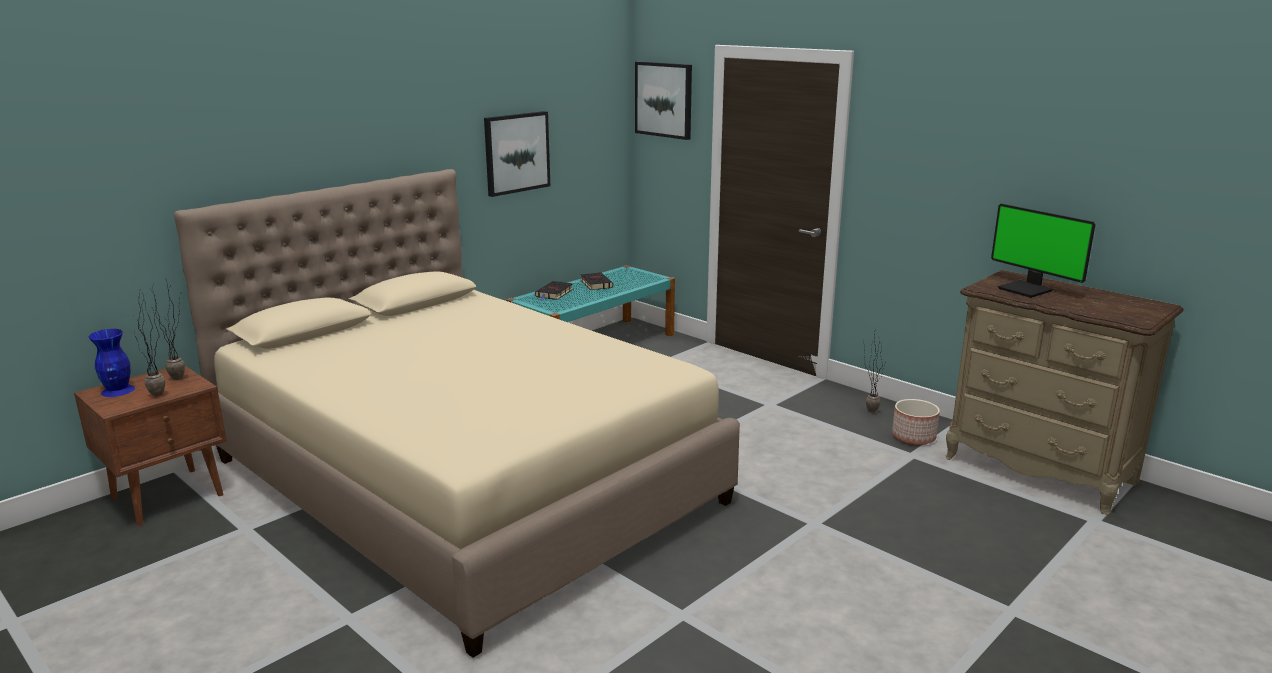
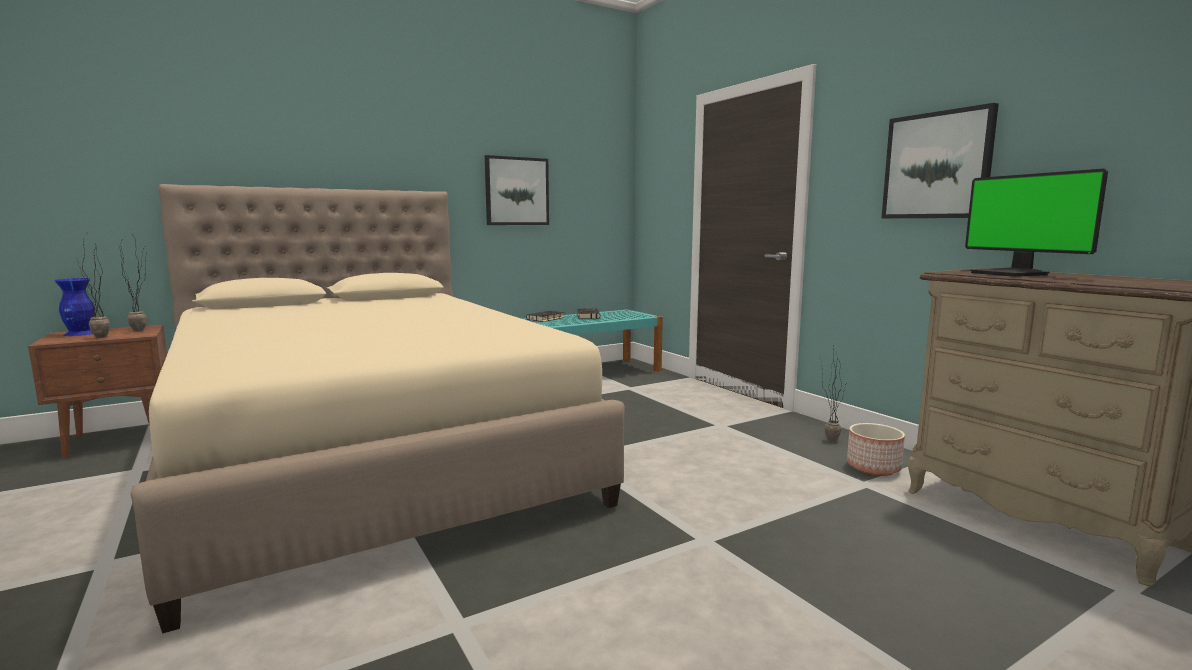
camera: 15 degrees right, 10 degrees down
picture [635,61,692,140] -> picture moved to [881,103,999,218]

